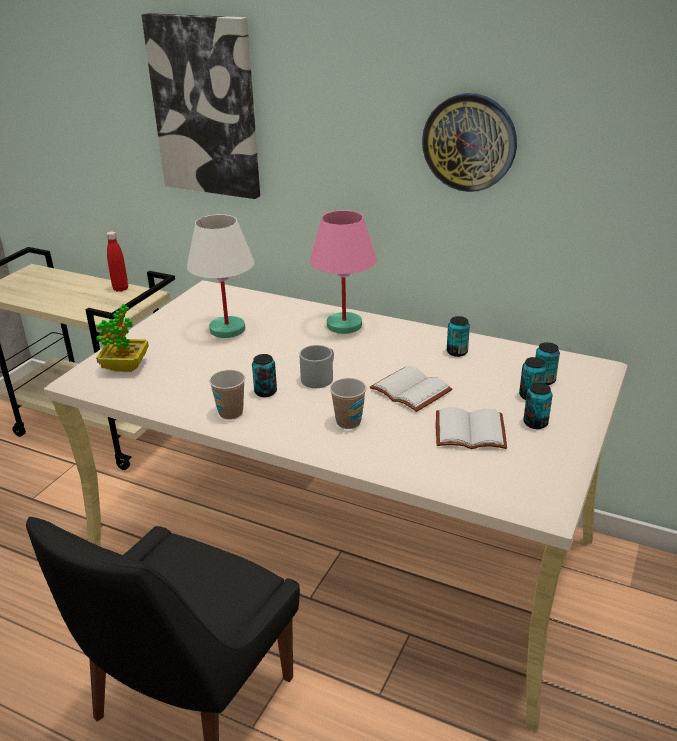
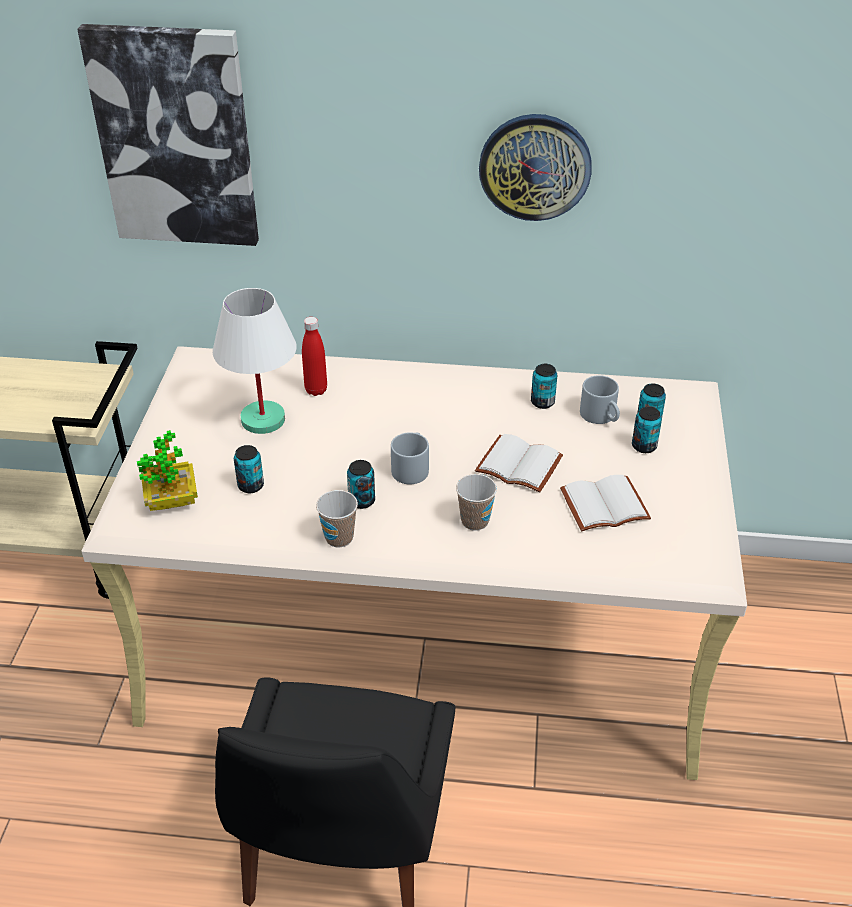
camera: 20 degrees left, 10 degrees up
red bottle [106,231,128,292] -> red bottle moved to [302,317,327,396]
pink table lamp [310,210,377,334] -> none
can [523,383,552,429] -> can moved to [234,445,264,493]
none -> grey mug [580,375,620,424]

